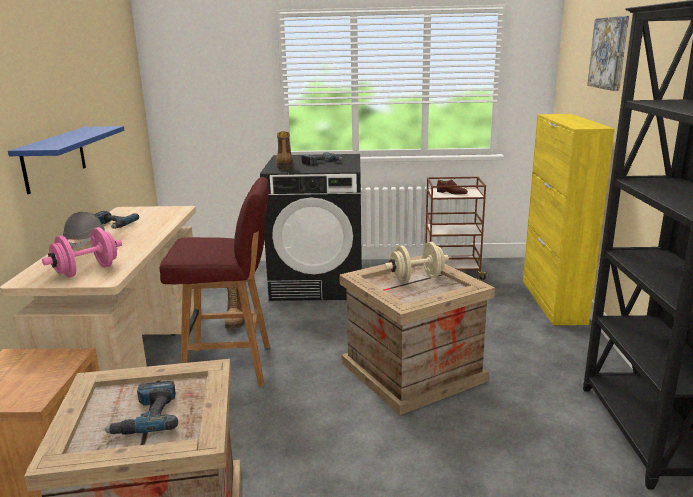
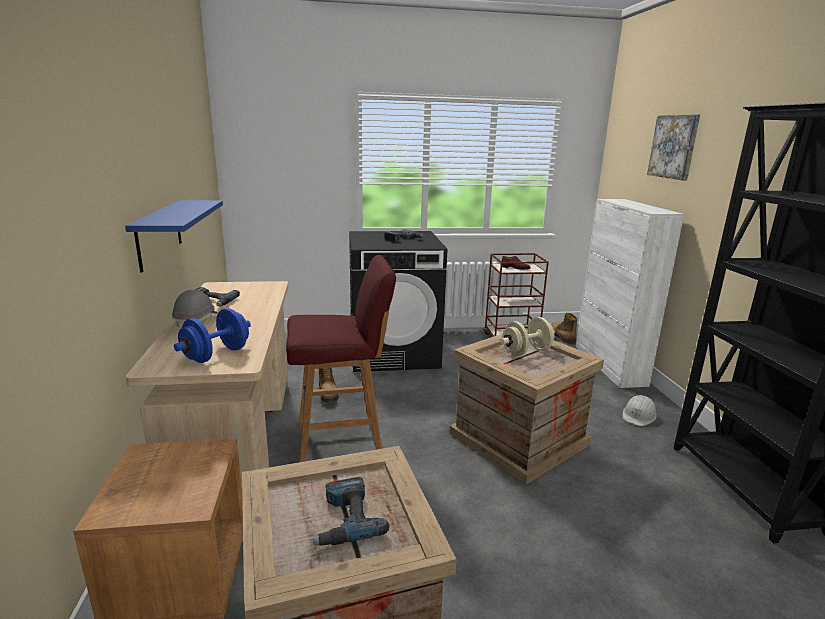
camera: 10 degrees left, 0 degrees up
pink dumbbell [42,227,122,278] -> blue dumbbell [174,308,251,363]
boot [276,131,293,169] -> boot moved to [552,313,578,344]
yellow cabinet [523,114,615,325] -> white cabinet [576,199,684,388]
none -> white hard hat [623,395,657,426]

